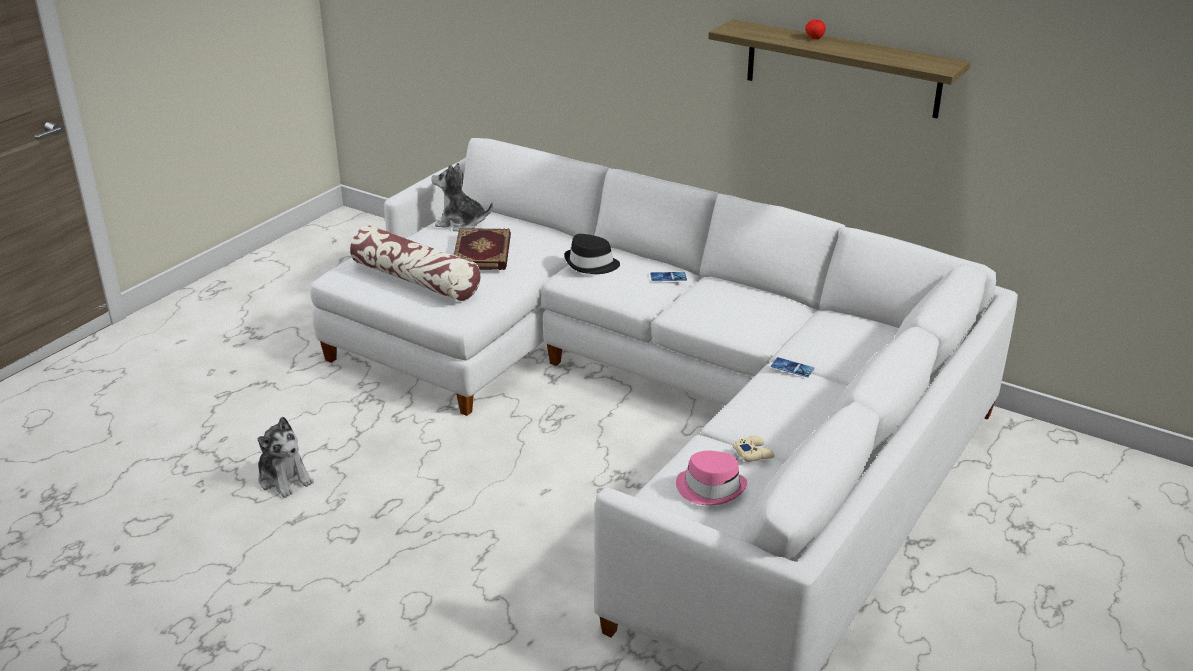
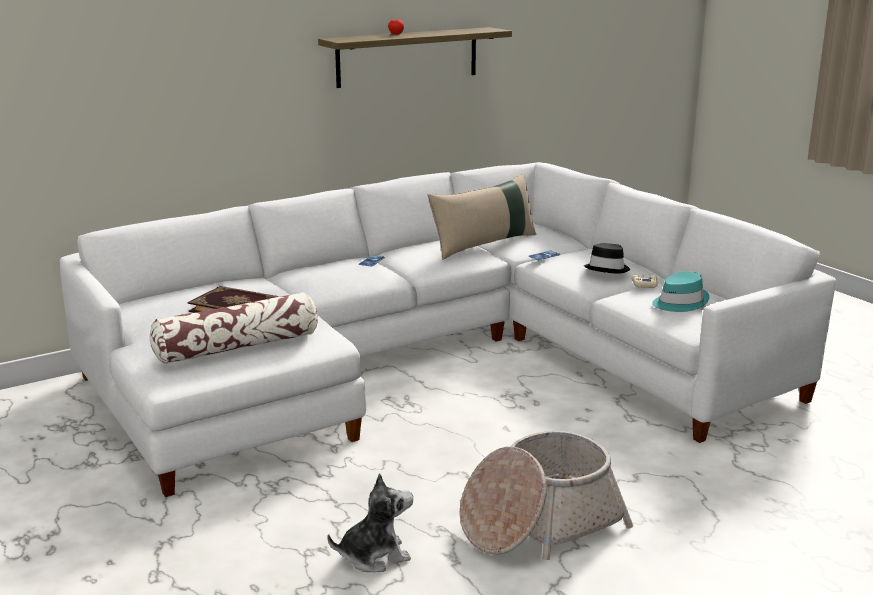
camera: 65 degrees left, 10 degrees down
plush toy [431,163,493,231] -> none
black hat [564,234,620,274] -> black hat moved to [584,243,630,274]
pink hat [676,451,747,505] -> turquoise hat [652,271,709,312]
none -> beige pillow [428,173,536,260]
none -> basket [459,431,633,560]

